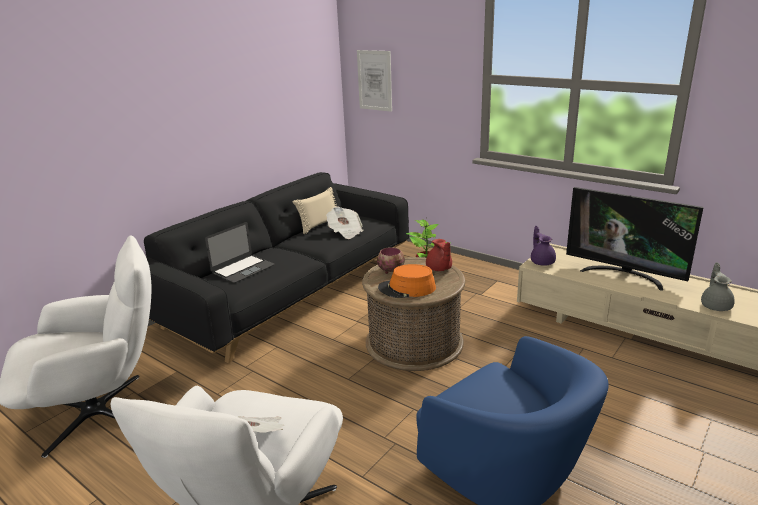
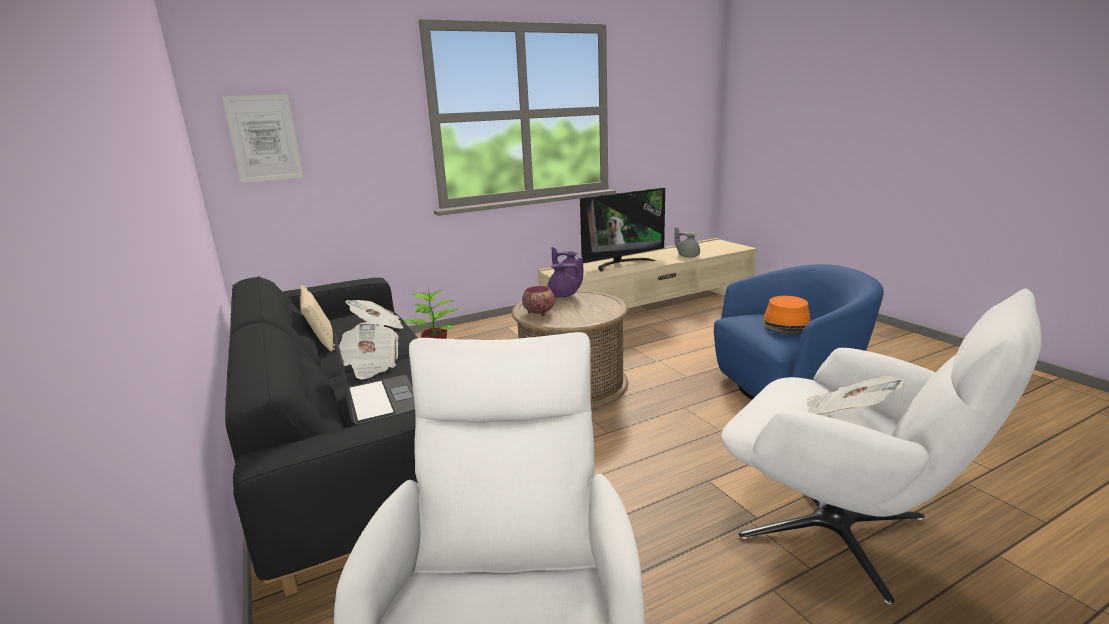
camera: 65 degrees left, 5 degrees down
orange hat [378,264,436,298] -> orange hat moved to [763,296,810,334]
red teapot [426,239,452,271] -> purple teapot [547,257,583,297]
none -> newspaper [339,322,399,379]

